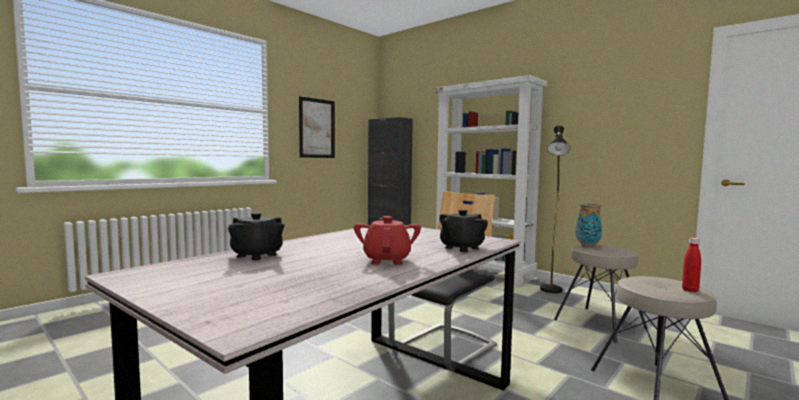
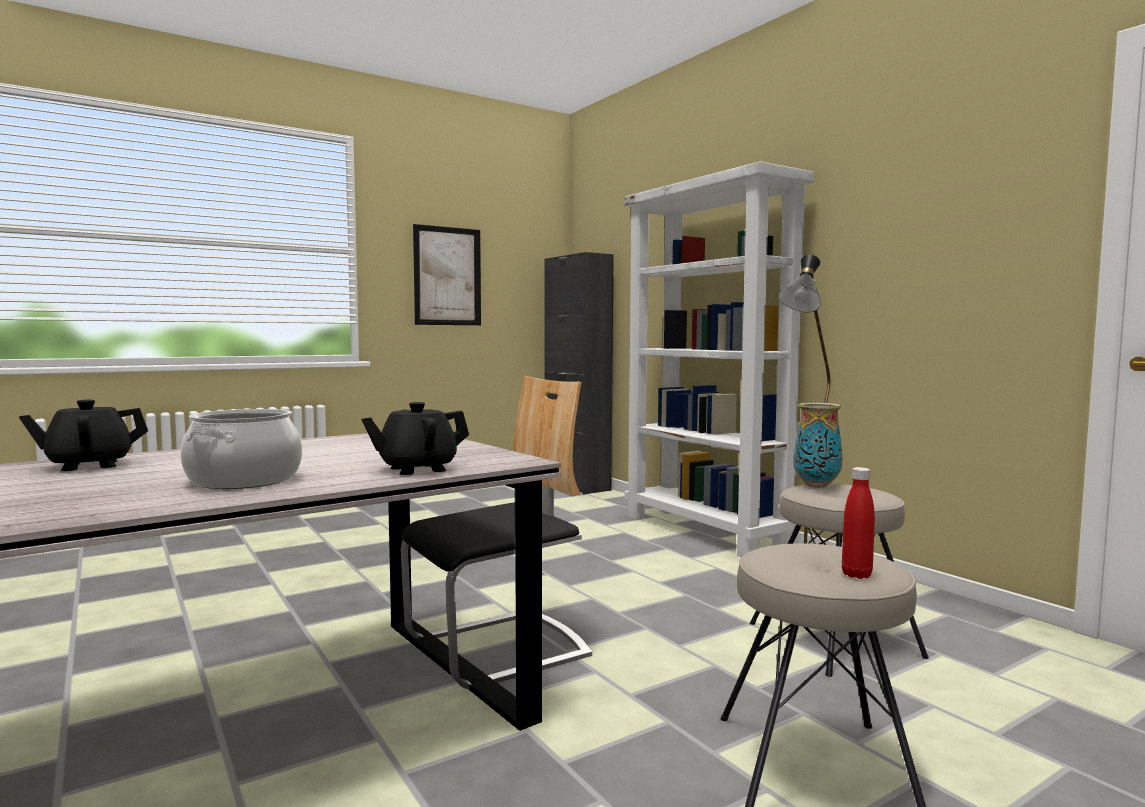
camera: 15 degrees right, 0 degrees up
black teapot [228,213,285,260] -> black teapot turned 105 degrees clockwise [19,400,148,471]
red teapot [354,216,421,265] -> cooking pot [181,409,302,489]

